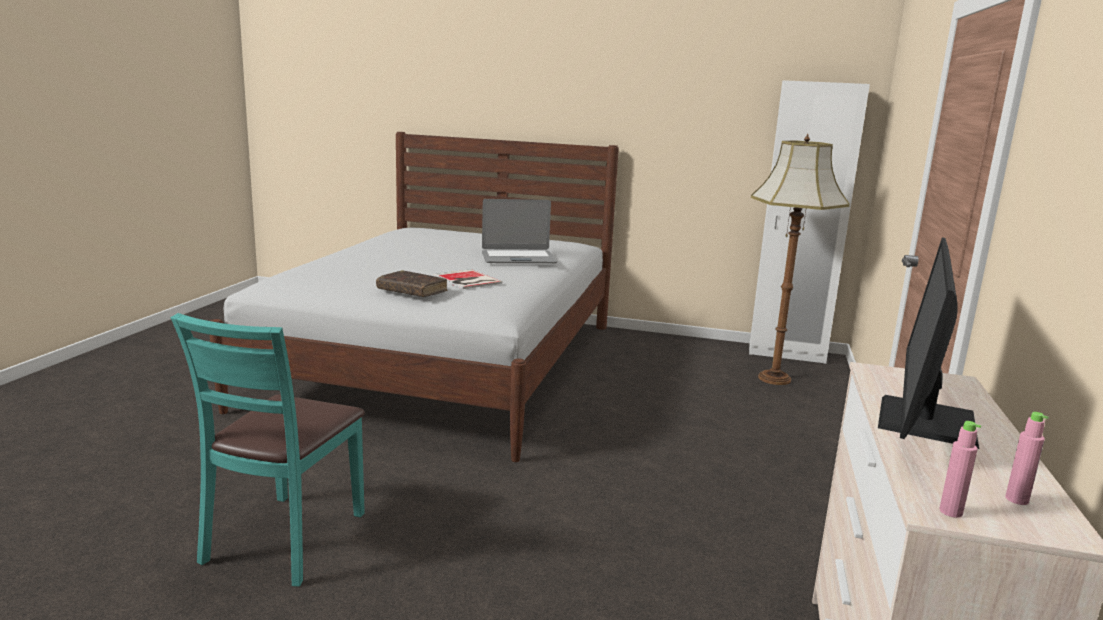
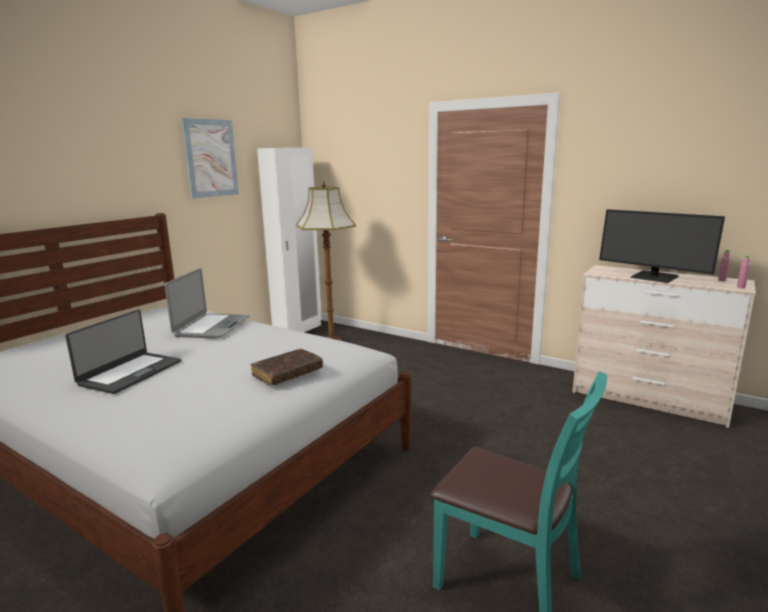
camera: 70 degrees left, 0 degrees up
book [434,269,502,289] -> none
none -> laptop [65,310,181,394]
none -> picture [182,118,239,198]

